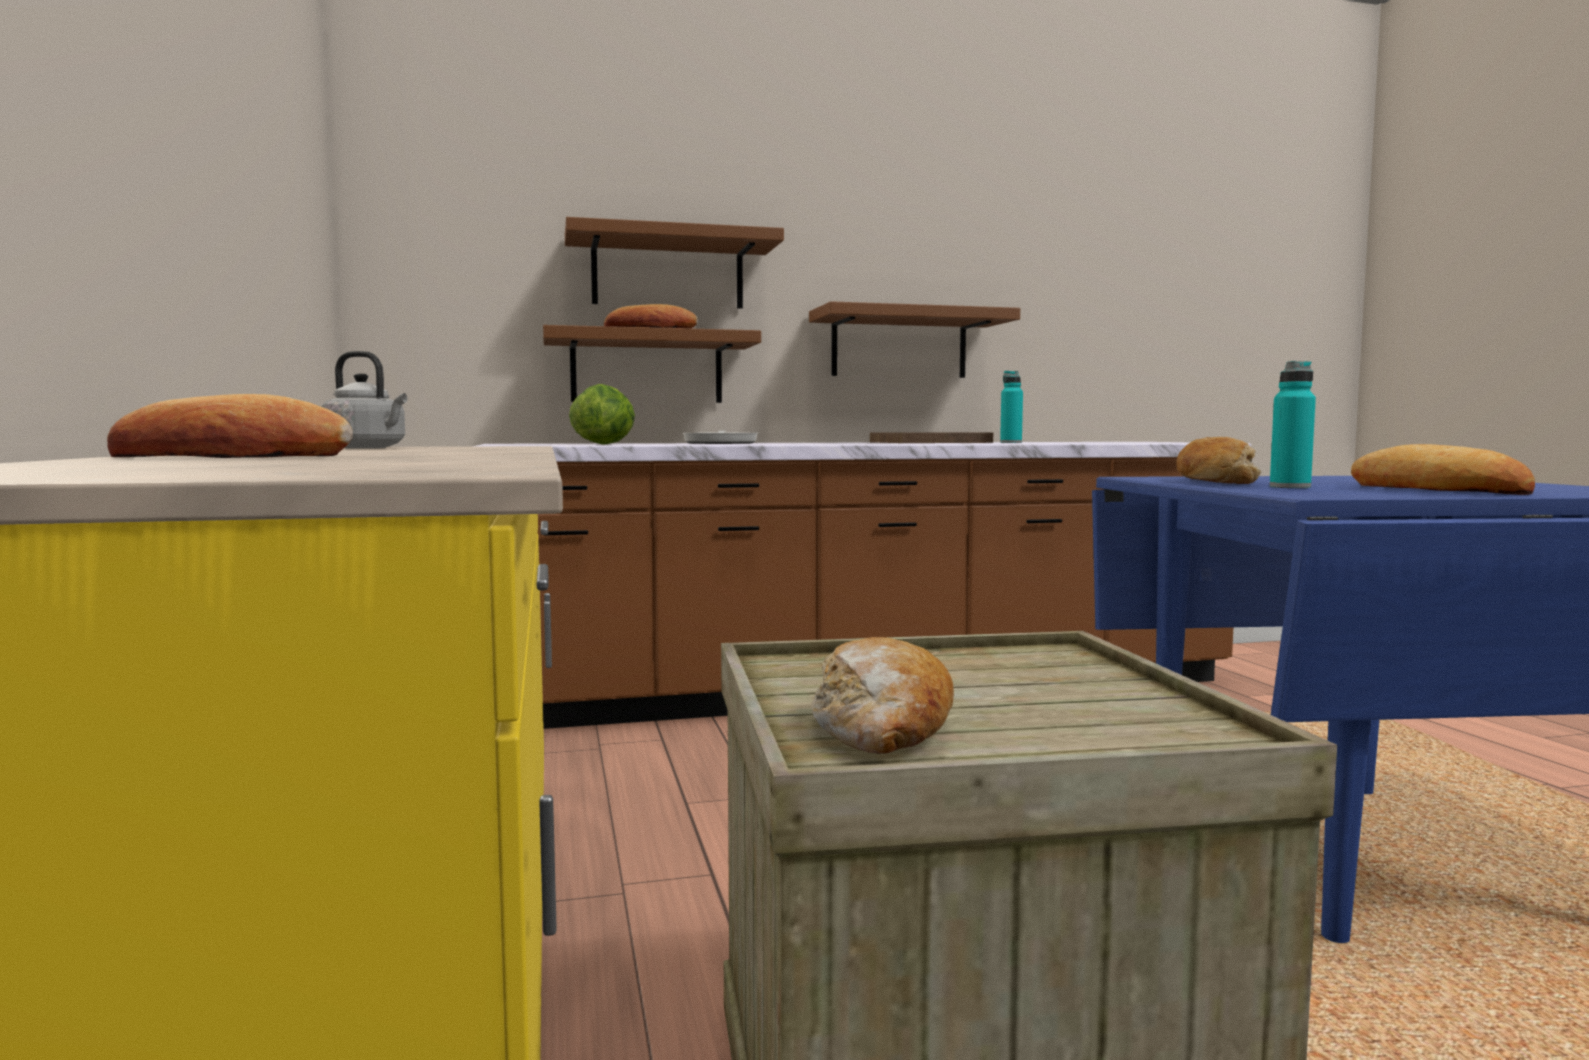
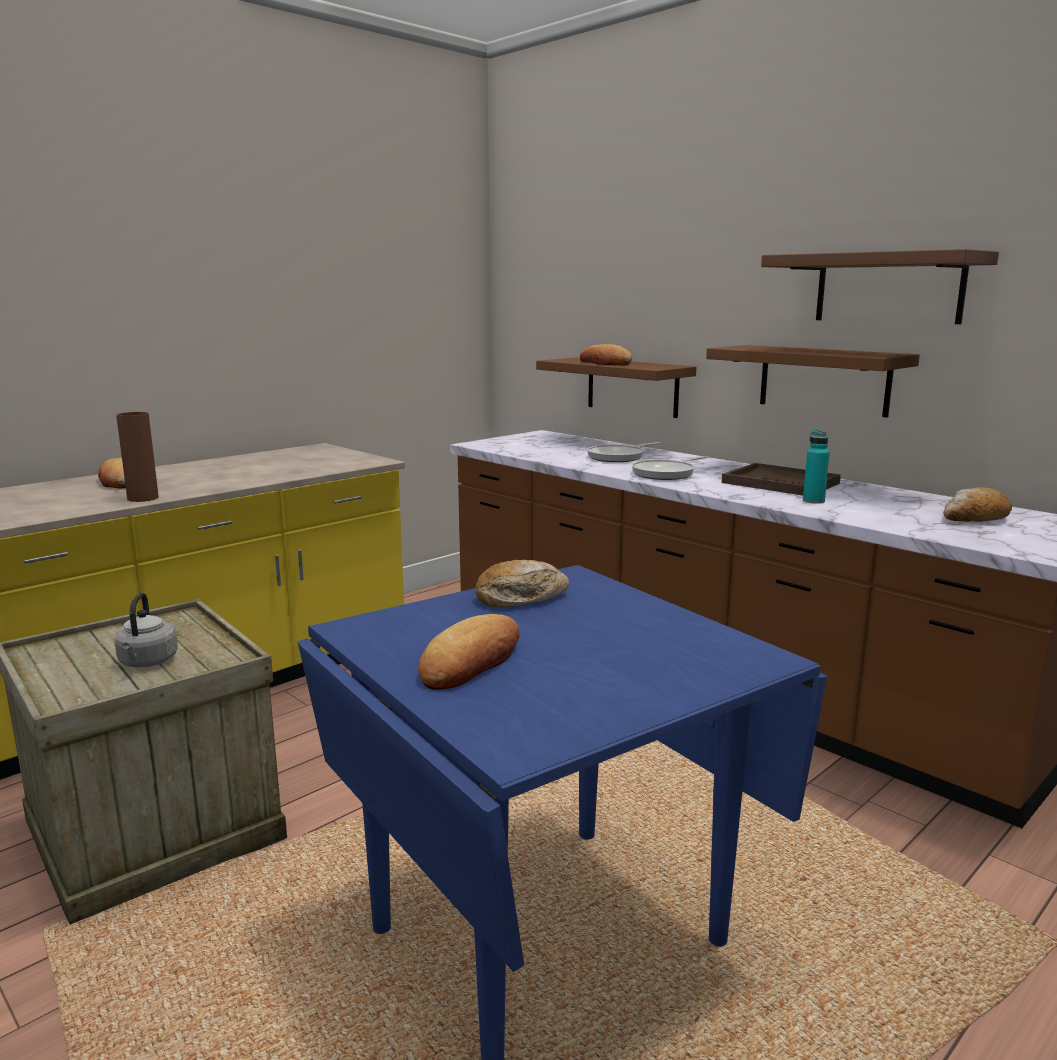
camera: 60 degrees right, 10 degrees up
grey kettle [322,351,407,449] -> grey kettle moved to [114,592,178,667]
brown shelf [565,217,784,309] -> brown shelf moved to [761,249,999,324]
lettuce [569,384,635,445] -> none
bread [811,637,954,754] -> bread moved to [943,487,1012,522]
turquoise bottle [1270,361,1316,488] -> none
none -> brown vase [116,412,159,502]
none -> frying pan [632,456,708,480]

